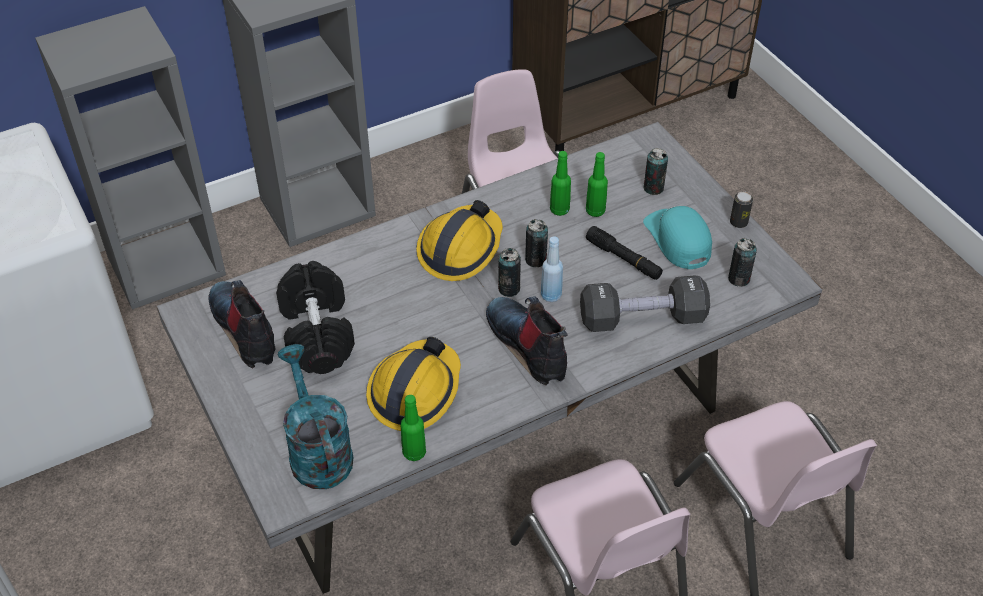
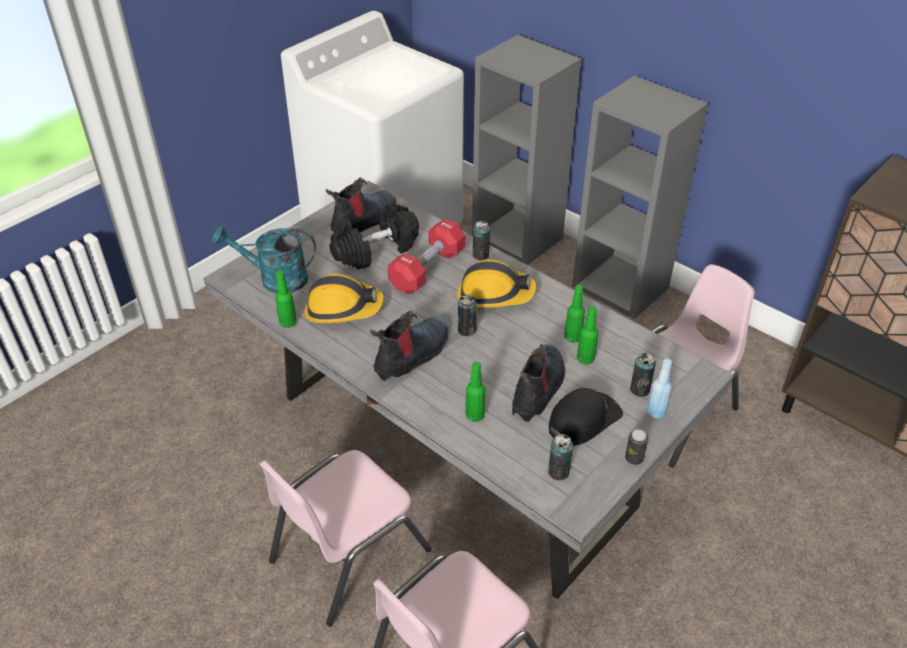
camera: 70 degrees right, 5 degrees down
turquoise watering can [277,344,354,489] -> turquoise watering can turned 135 degrees counterclockwise [212,225,316,293]
can [525,219,548,267] -> can moved to [472,221,490,260]
blue bottle [541,236,563,302] -> blue bottle moved to [647,359,672,418]
black dumbbell [580,275,710,332] -> green bottle [465,362,485,422]
black flashlight [586,226,663,280] -> boot [512,344,566,422]
turquoise cap [643,206,712,269] -> black cap [549,388,623,446]
none -> red dumbbell [388,219,465,294]

